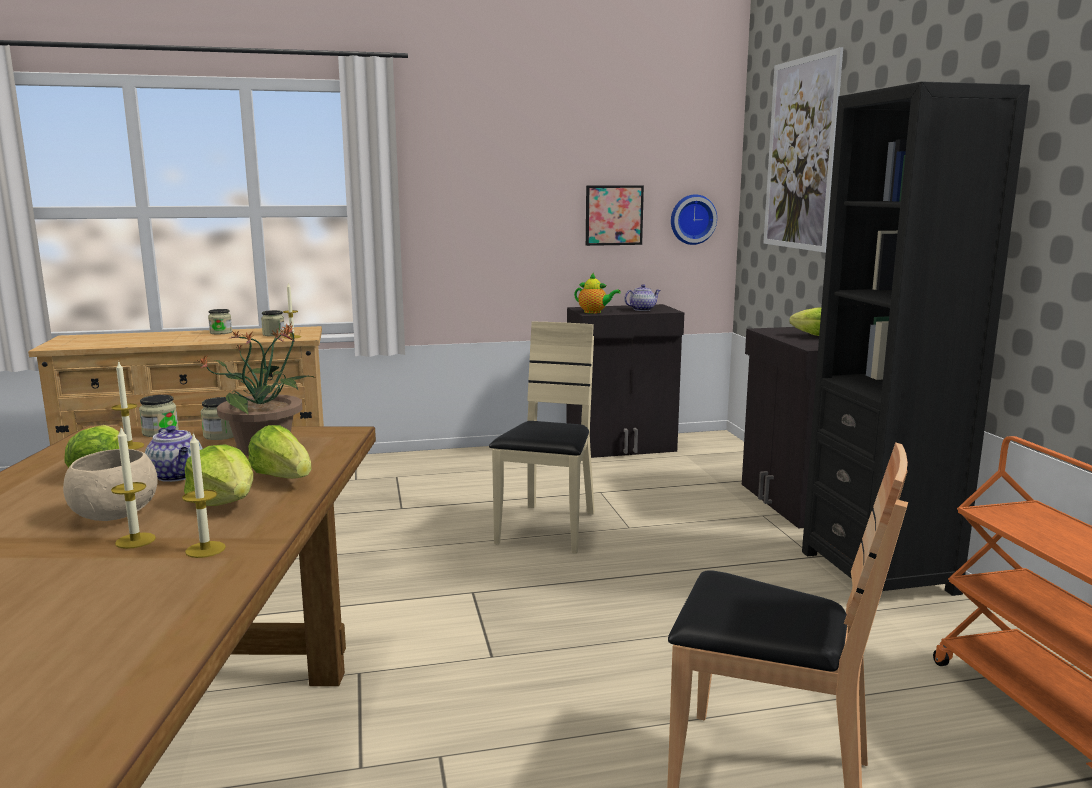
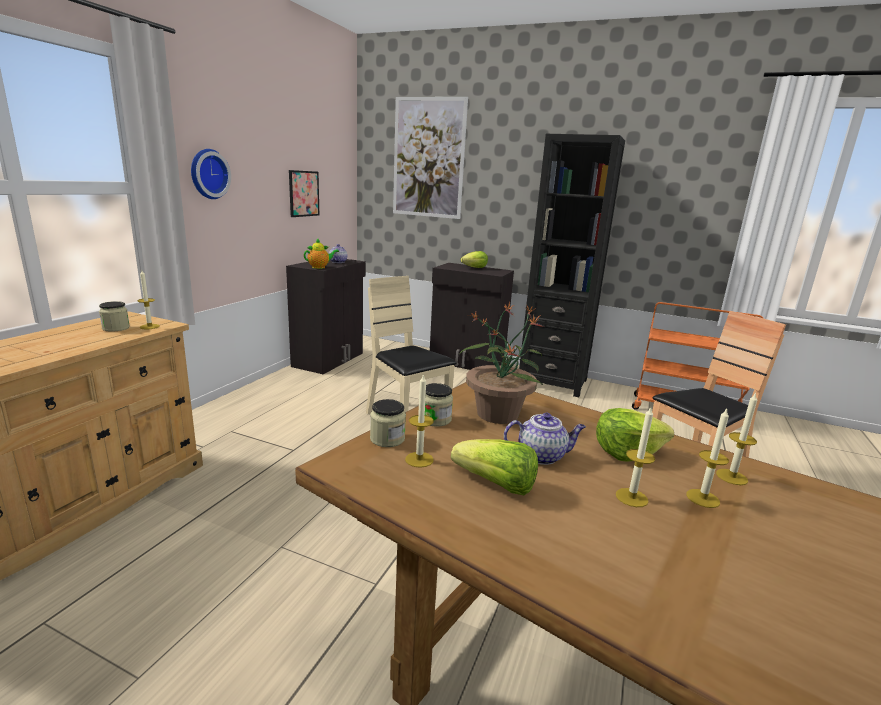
camera: 55 degrees left, 5 degrees up
beige bowl [63,449,157,521] -> candle [616,407,655,507]
jar [208,309,232,335] -> none
lettuce [248,425,312,479] -> none
wall clock [671,194,717,245] -> wall clock moved to [191,149,231,199]

